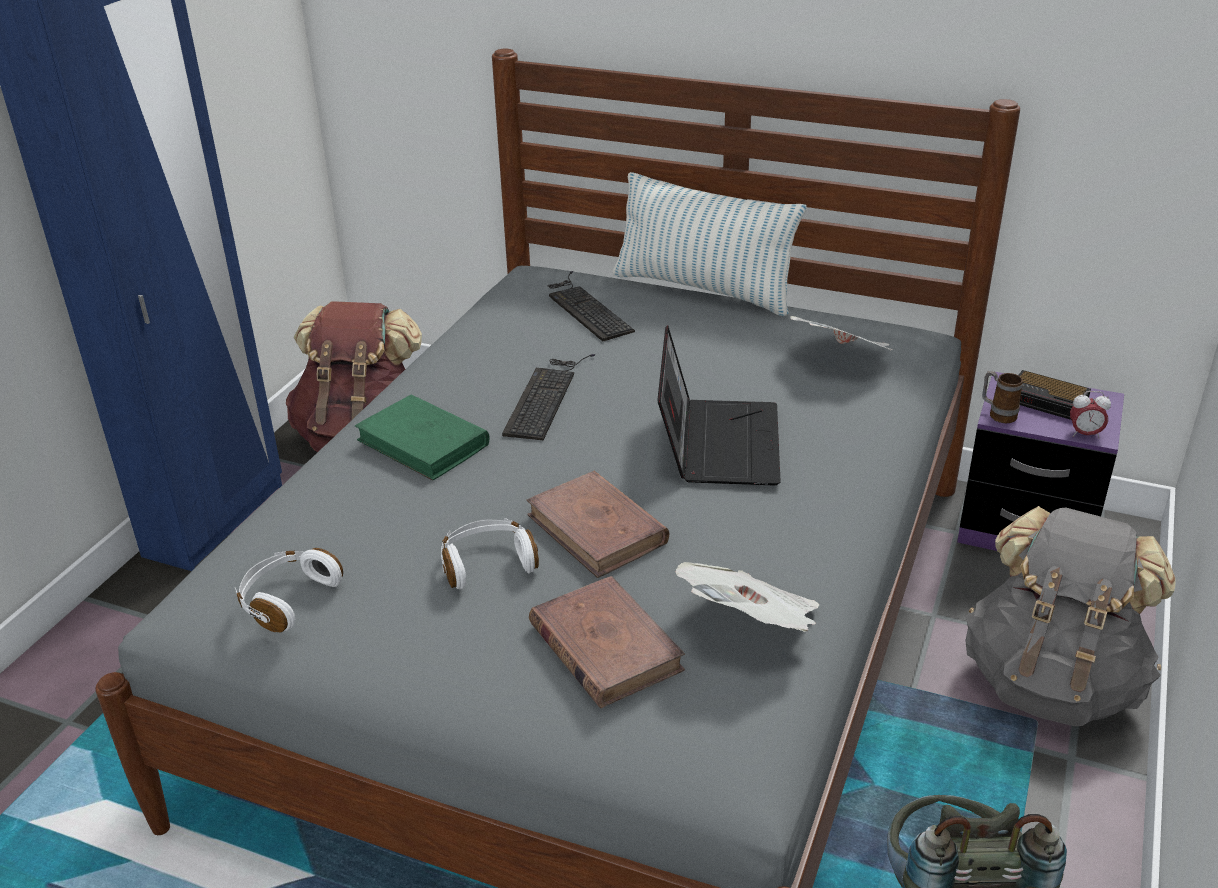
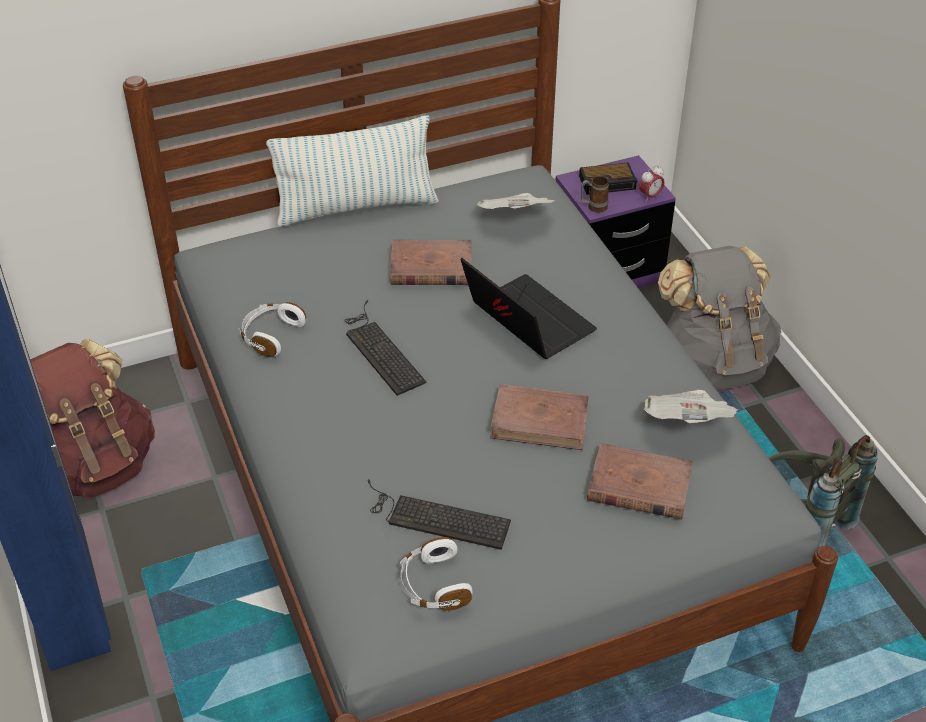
camera: 45 degrees left, 10 degrees up
green book [355,394,490,481] -> none
white headphones [441,518,539,589] -> white headphones moved to [239,302,306,357]
keyboard [547,271,635,341] -> keyboard moved to [368,479,511,550]
none -> brown book [390,240,472,285]

